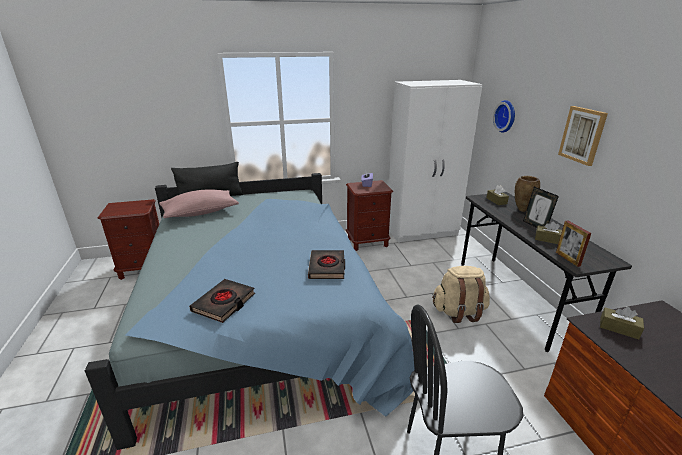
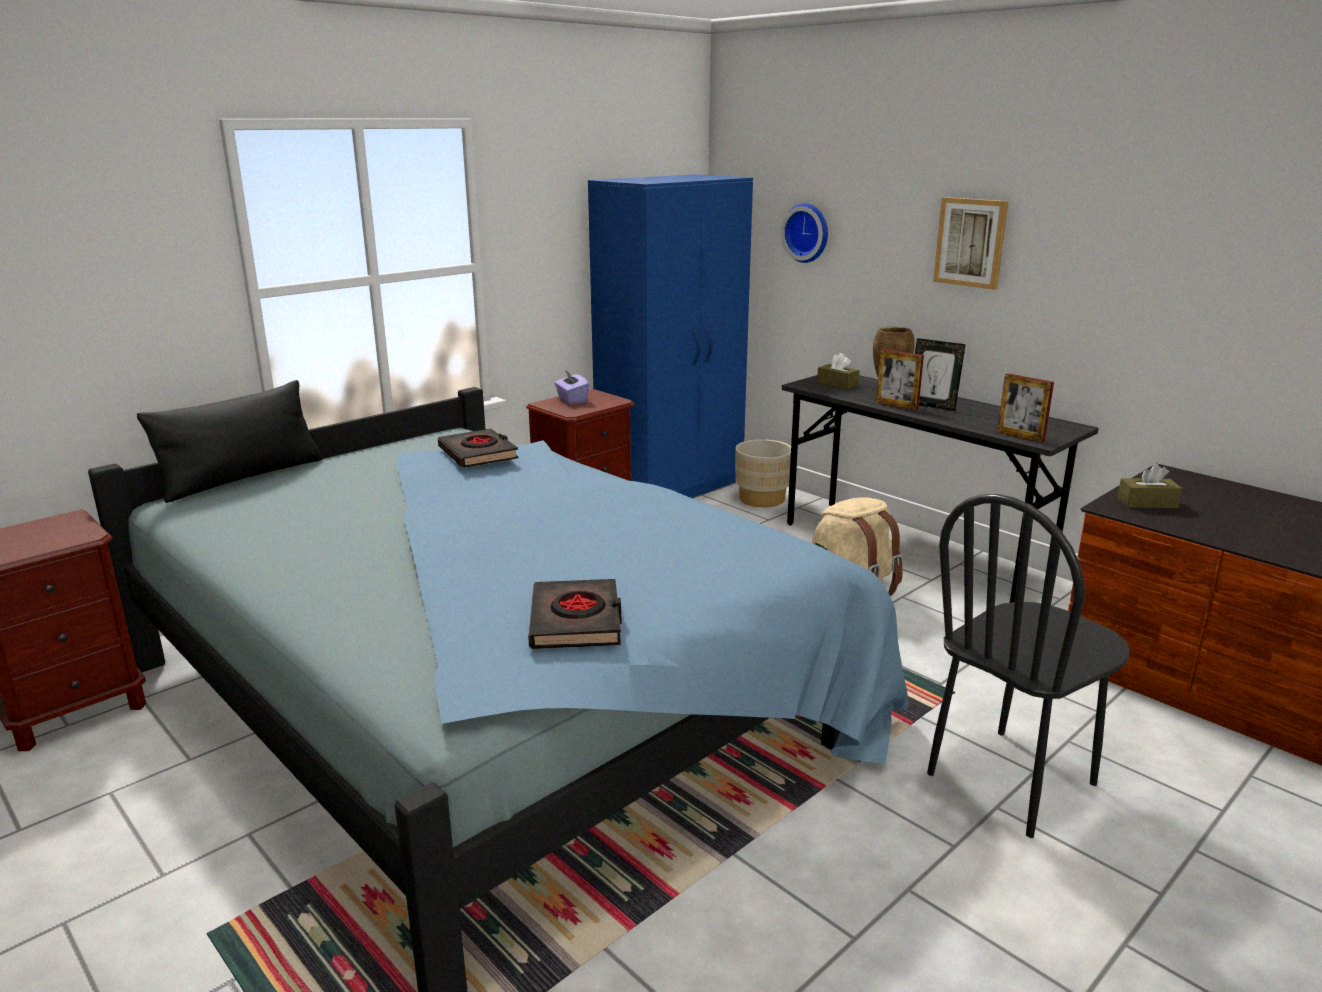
camera: 30 degrees left, 5 degrees down
pink pillow [159,189,239,218] -> none
black book [308,250,345,279] -> black book moved to [438,429,518,468]
white wardrobe [389,80,483,243] -> blue wardrobe [588,174,753,498]
brown tissue box [535,221,562,244] -> none
none -> beige planter [735,439,791,507]
none -> picture frame [876,349,924,410]

